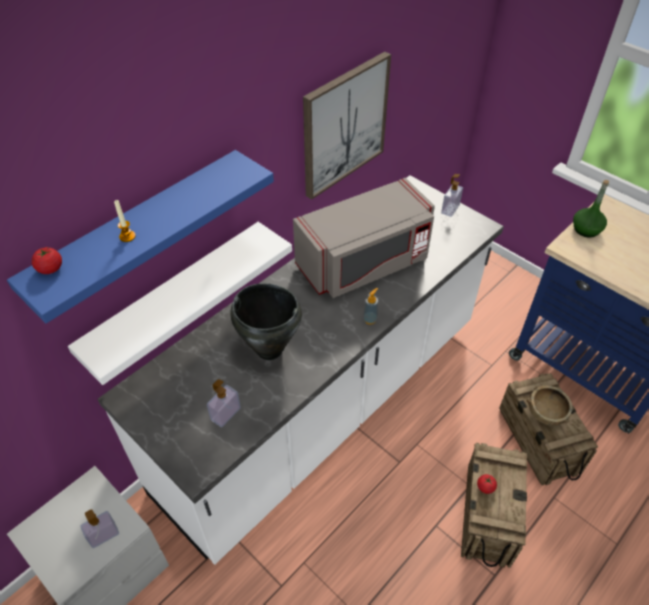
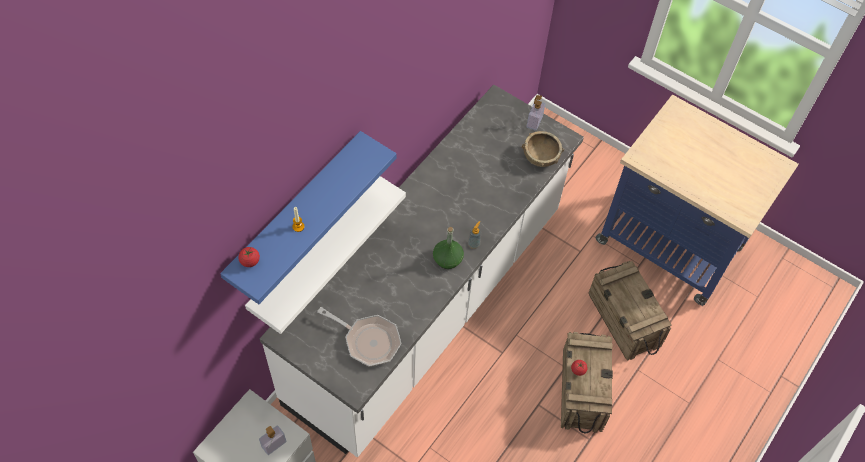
camera: 10 degrees left, 10 degrees up
soap dispenser [207,379,241,428] -> frying pan [317,307,402,367]
black cooking pot [230,283,302,360] -> none
grey microwave [293,178,435,298] -> none
picture [303,52,391,200] -> none
brown bowl [527,386,575,426] -> brown bowl moved to [522,131,564,167]
green bottle [573,180,609,238] -> green bottle moved to [433,227,464,269]

